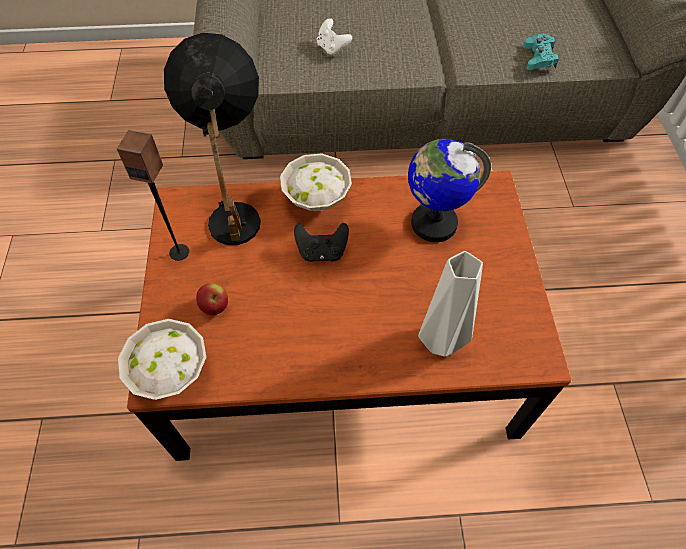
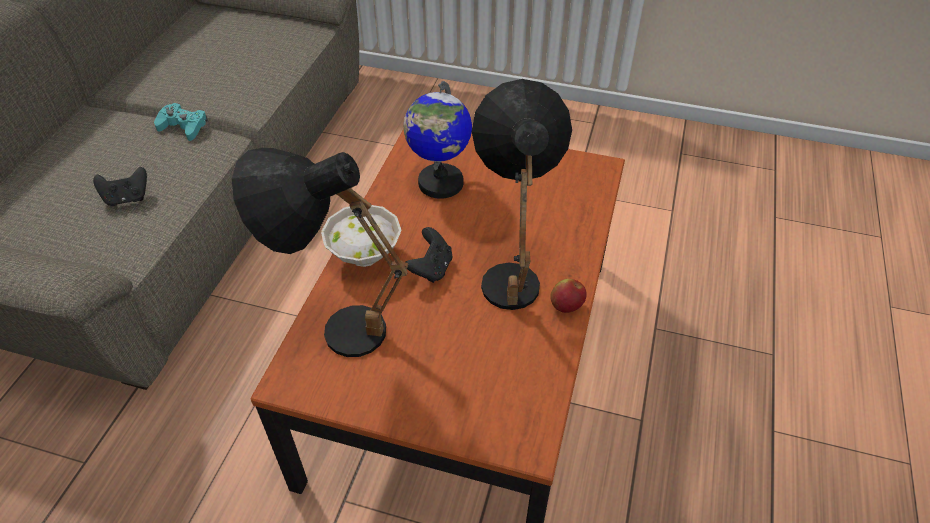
camera: 70 degrees left, 10 degrees down
speaker [117,130,190,261] -> none
white bowl [118,319,206,400] -> none
apple [196,283,228,315] -> apple moved to [550,279,587,313]
white game controller [317,18,352,57] -> black game controller [93,167,147,206]
grey vase [418,251,483,356] -> none
turquoise game controller [523,34,559,70] -> turquoise game controller moved to [154,103,208,141]
none -> black table lamp [472,79,572,310]

